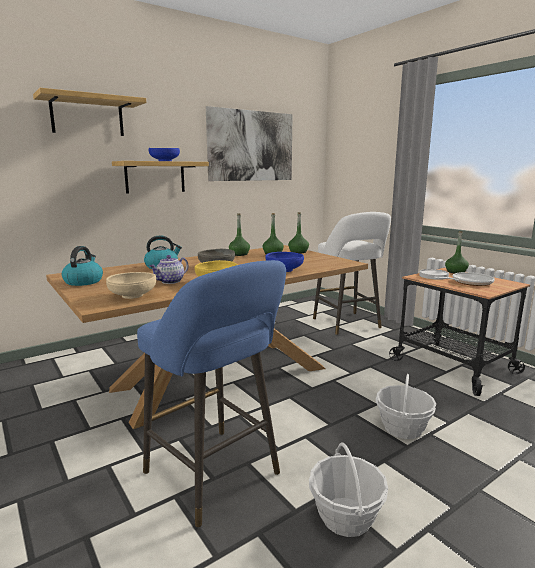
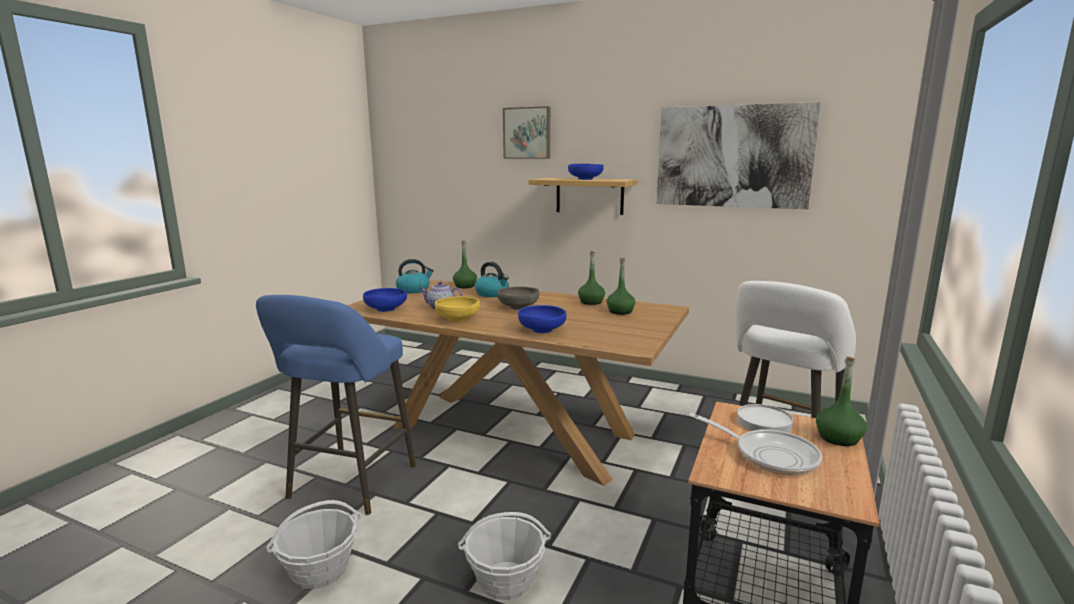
camera: 60 degrees right, 0 degrees up
shelf [33,88,146,136] -> picture [503,106,550,159]
beige bowl [106,272,156,299] -> blue bowl [363,288,407,312]
green bottle [288,212,309,254] -> green bottle moved to [453,240,477,288]

